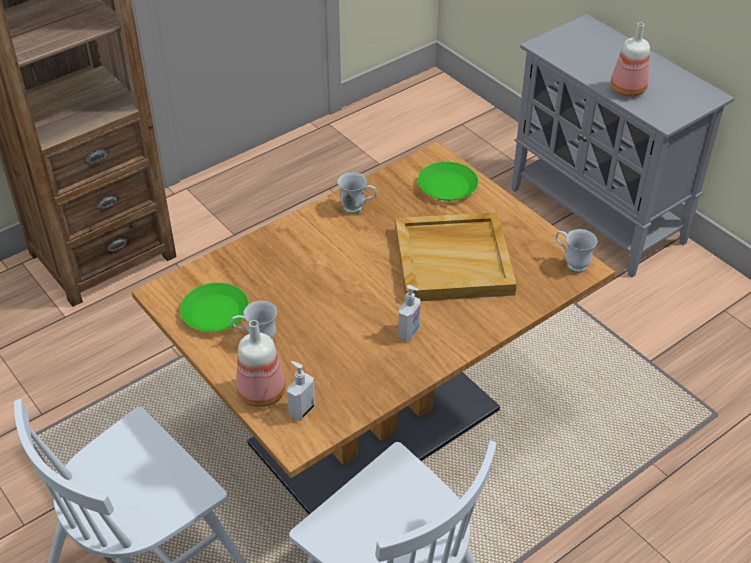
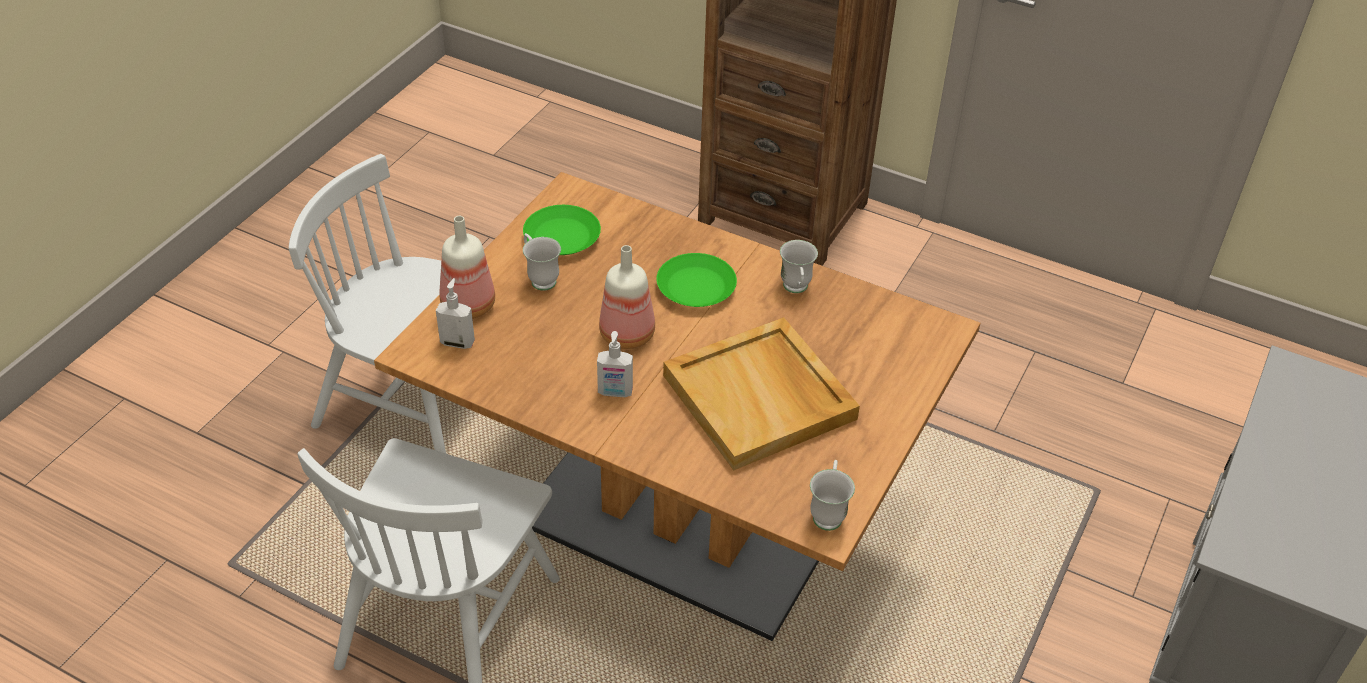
camera: 65 degrees right, 0 degrees up
green plate [418,162,478,201] -> green plate moved to [657,253,737,307]
bottle [611,23,650,97] -> bottle moved to [599,245,655,349]

